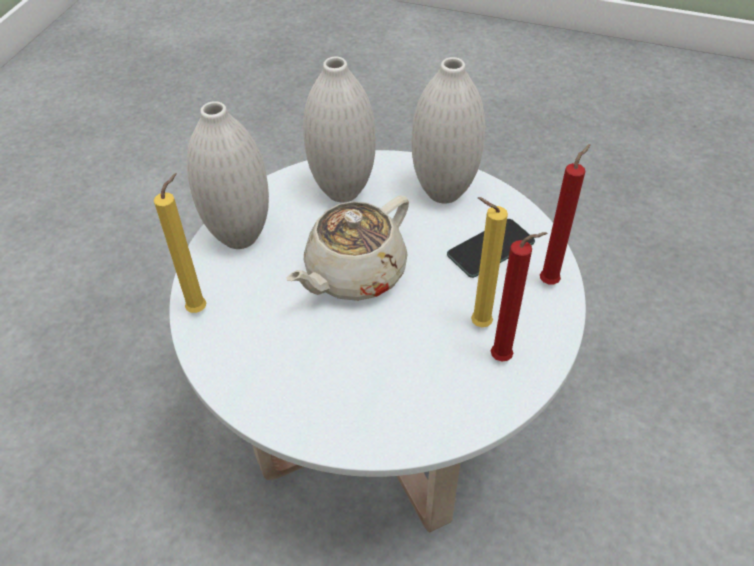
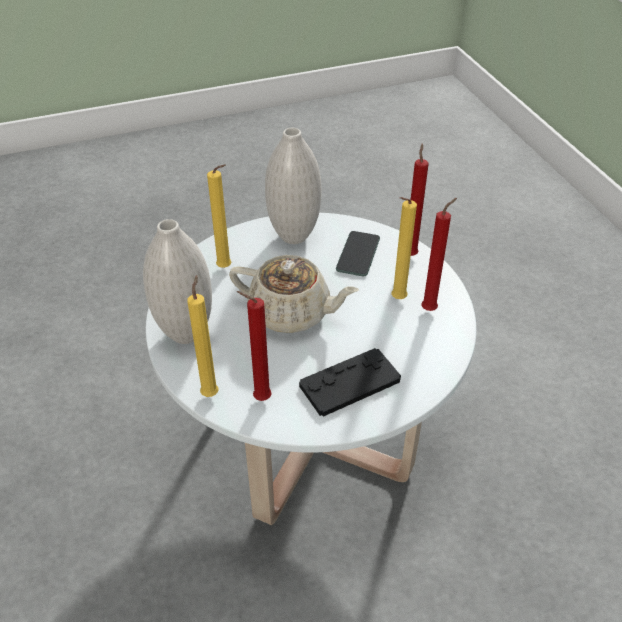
camera: 40 degrees left, 5 degrees down
beige teapot [287,195,409,301] -> beige teapot turned 75 degrees counterclockwise [229,255,359,333]
white vase [303,57,376,202] -> yellow candle [207,164,231,268]
none -> red candle [236,291,271,401]
none -> black game controller [299,348,401,417]

